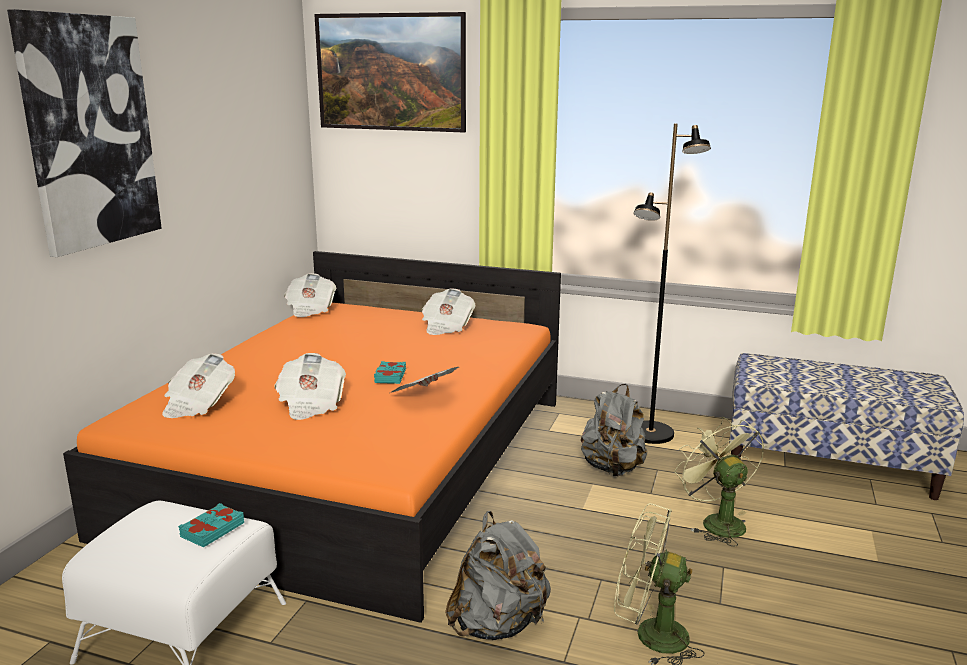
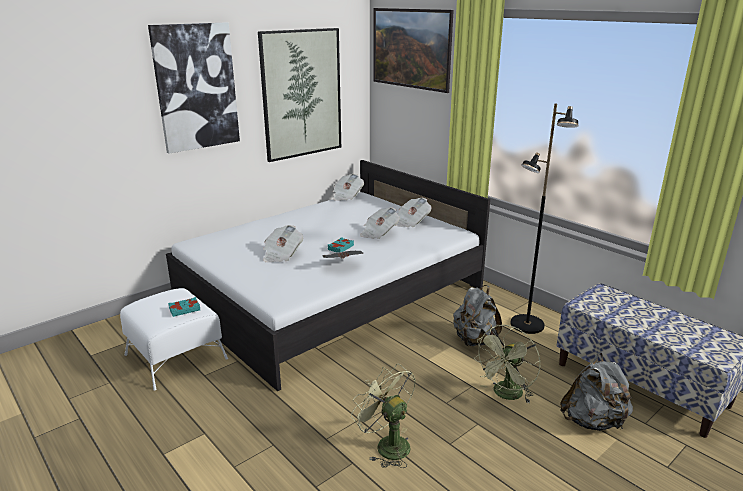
camera: 30 degrees right, 5 degrees up
orange bed [63,251,561,623] -> white bed [166,160,490,391]
newspaper [162,353,235,418] -> newspaper moved to [360,208,400,239]
grey backpack [445,511,551,640] -> grey backpack moved to [560,352,633,431]
green fan [674,417,765,546] -> green fan turned 150 degrees counterclockwise [474,325,540,403]
none -> picture [258,28,341,162]

